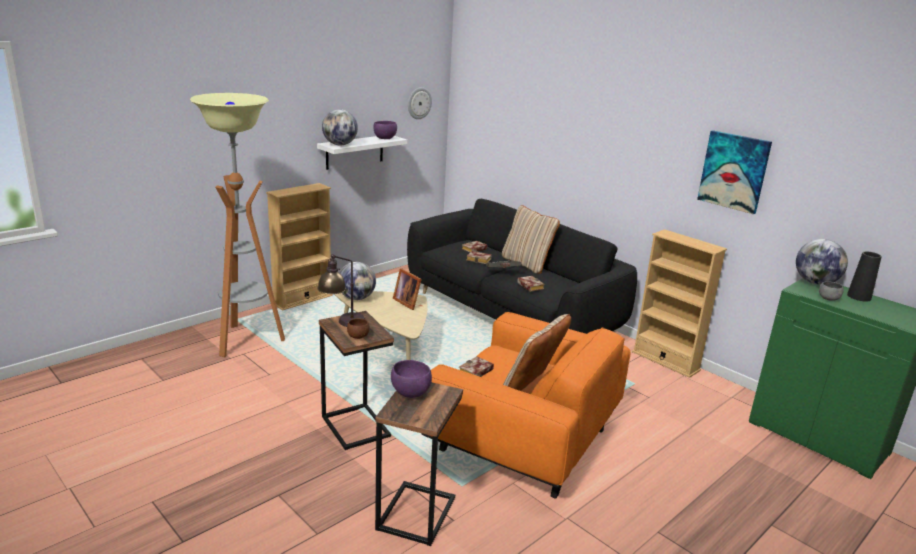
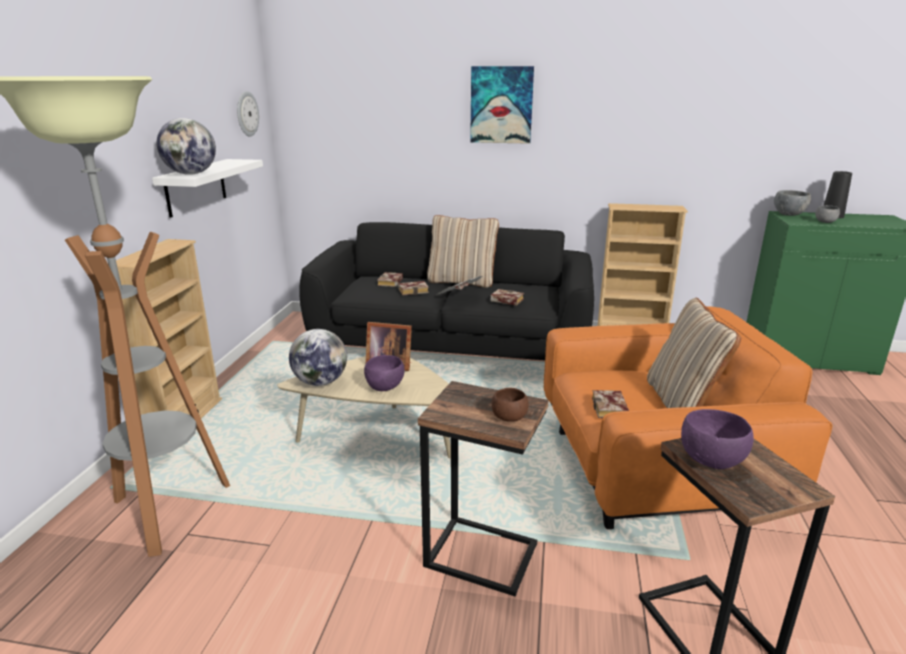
camera: 35 degrees left, 0 degrees up
table lamp [317,254,365,327] -> none
purple bowl [373,121,397,139] -> purple bowl moved to [364,355,405,391]
picture [697,130,772,214] -> picture moved to [470,66,534,144]
globe [796,239,848,285] -> grey bowl [774,190,811,216]

